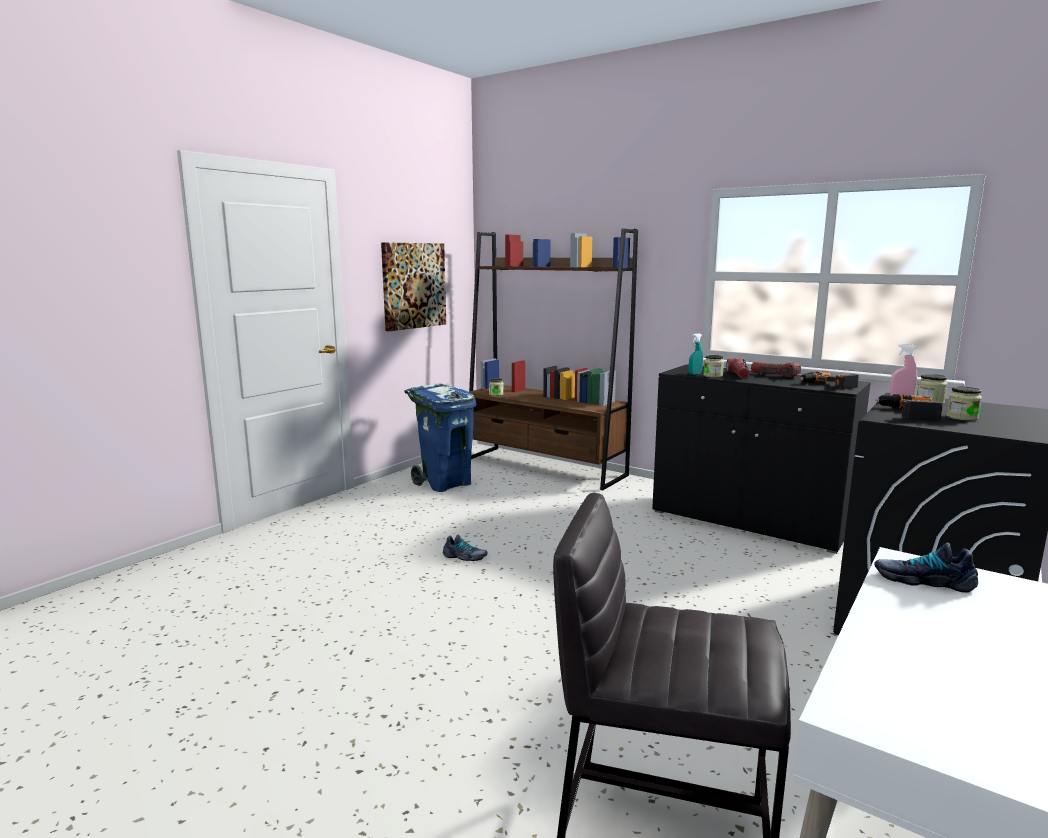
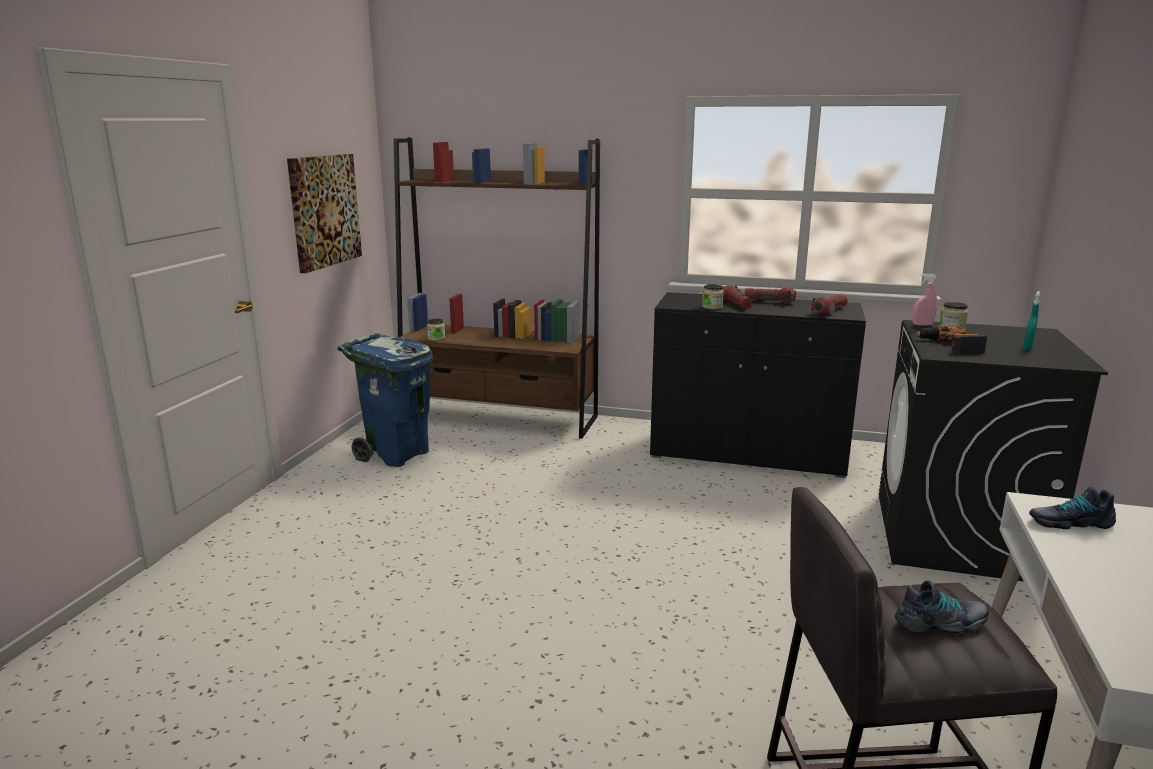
camera: 20 degrees left, 5 degrees up
shoe [443,535,488,561] -> shoe moved to [895,580,989,634]
turquoise spray bottle [689,333,703,375] -> turquoise spray bottle moved to [1023,291,1041,350]
power drill [800,371,859,390] -> flashlight [811,295,848,315]
jar [946,386,982,421] -> none

